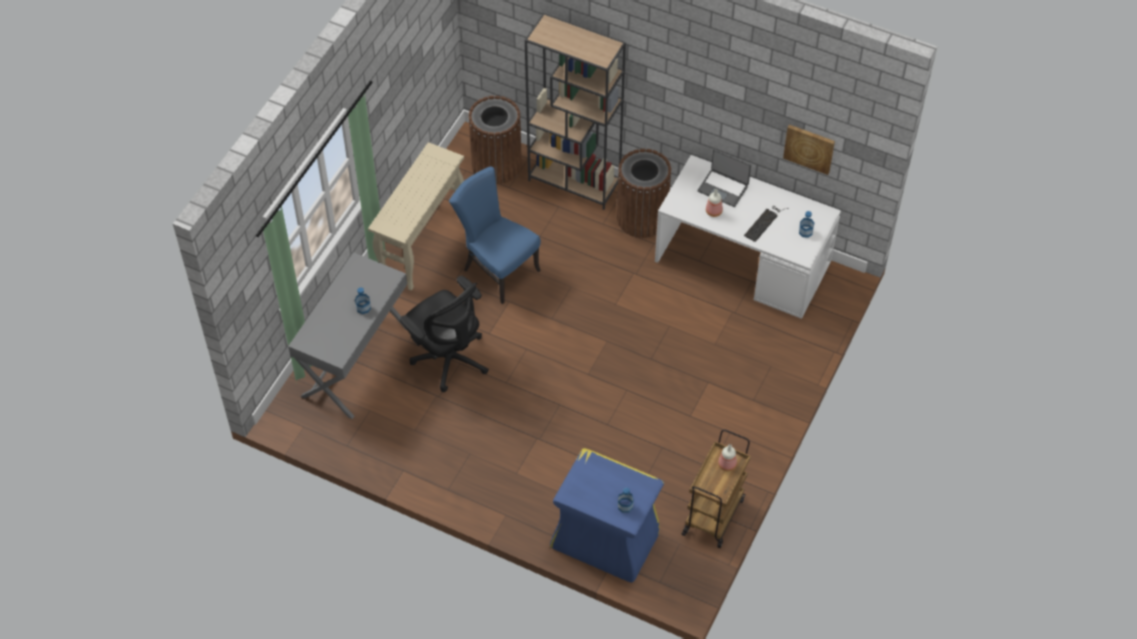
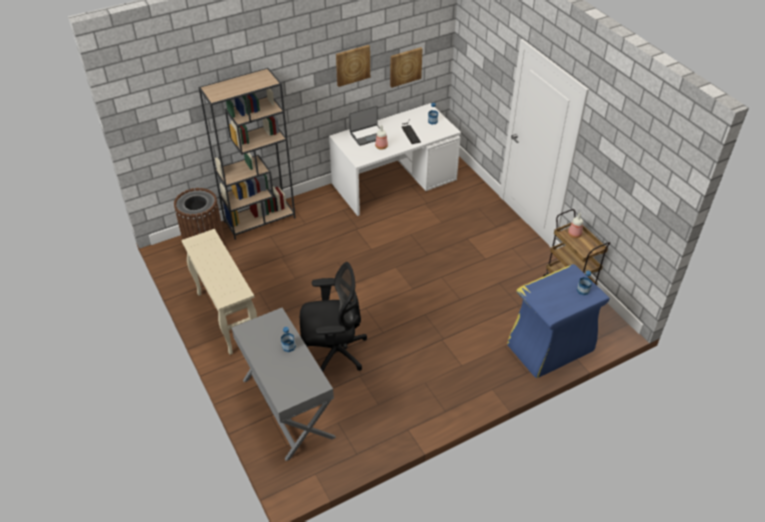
camera: 55 degrees left, 10 degrees down
blue chair [449,167,541,304] -> none
brown trash can [617,149,671,238] -> none
none -> picture [336,45,370,87]

